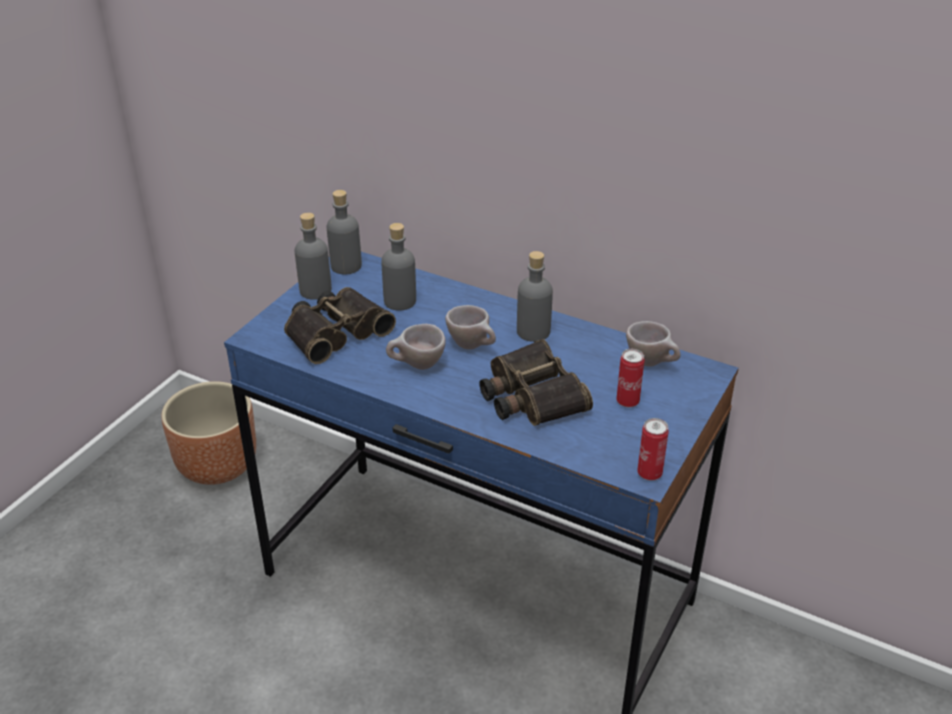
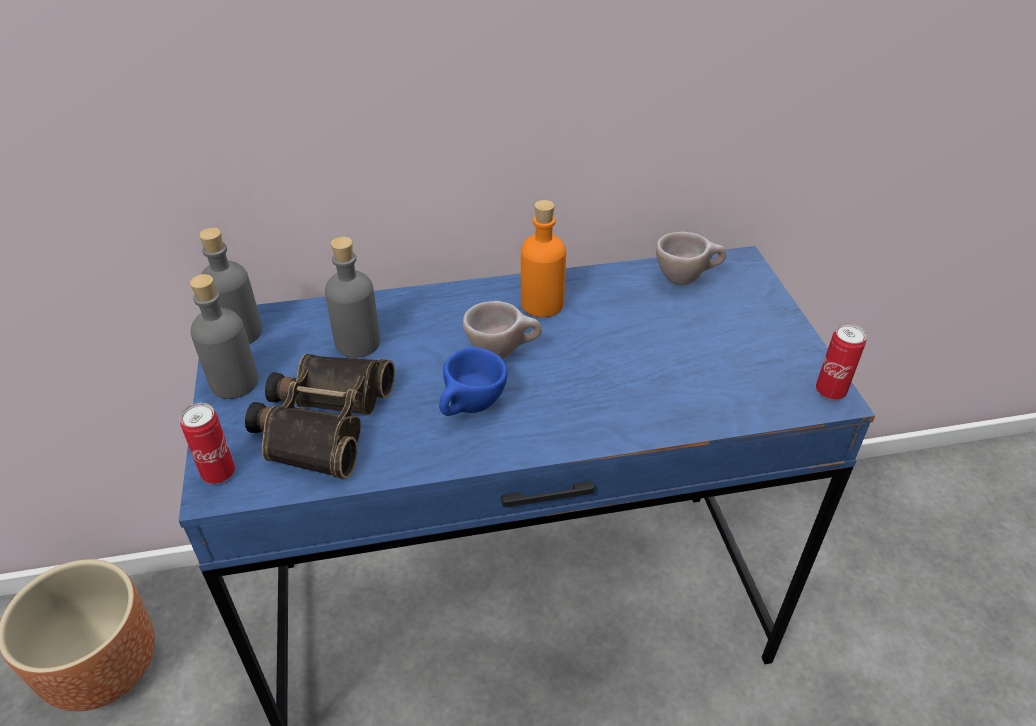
camera: 40 degrees left, 5 degrees up
beige cup [386,324,446,370] -> blue cup [439,347,508,416]
binoculars [479,339,593,426] -> none
grey bottle [517,251,553,342] -> orange bottle [521,200,566,317]
can [616,349,645,407] -> can moved to [180,403,235,484]

